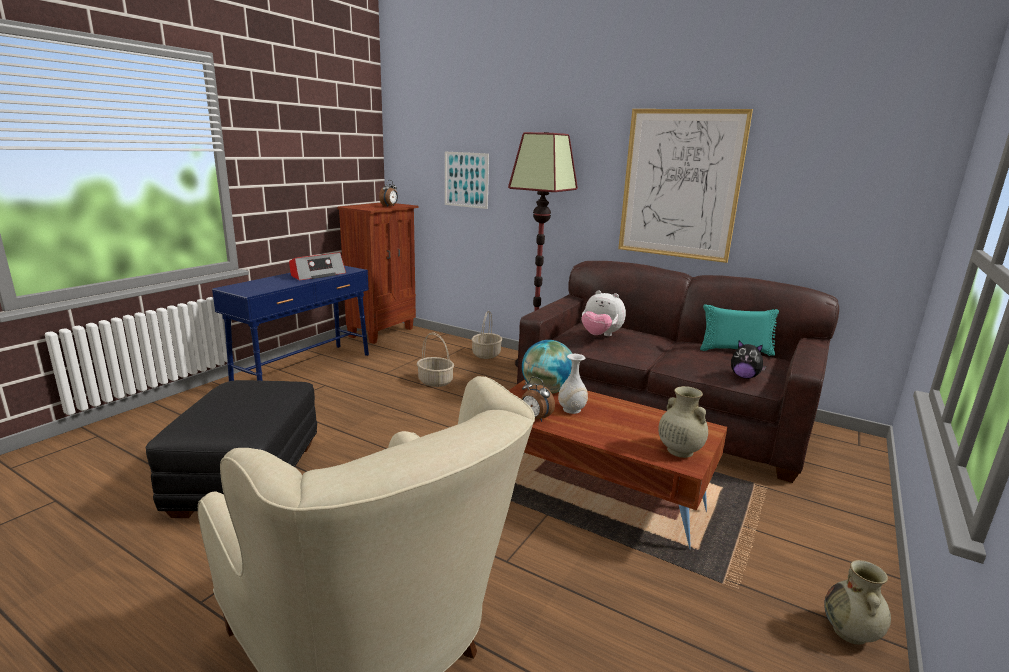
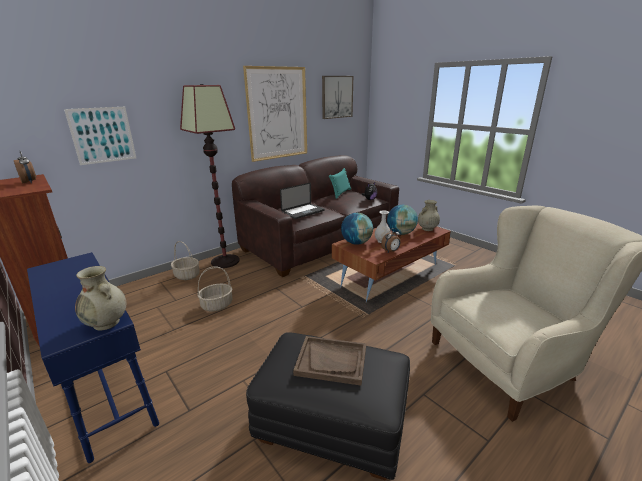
camera: 70 degrees left, 5 degrees up
radio [289,252,346,280] -> none
plush toy [582,290,626,336] -> laptop [280,183,325,219]
beige vase [824,560,891,645] -> beige vase moved to [75,266,126,331]
none -> brown tray [293,336,366,386]
none -> picture [322,76,353,119]
none -> globe [387,205,418,235]

